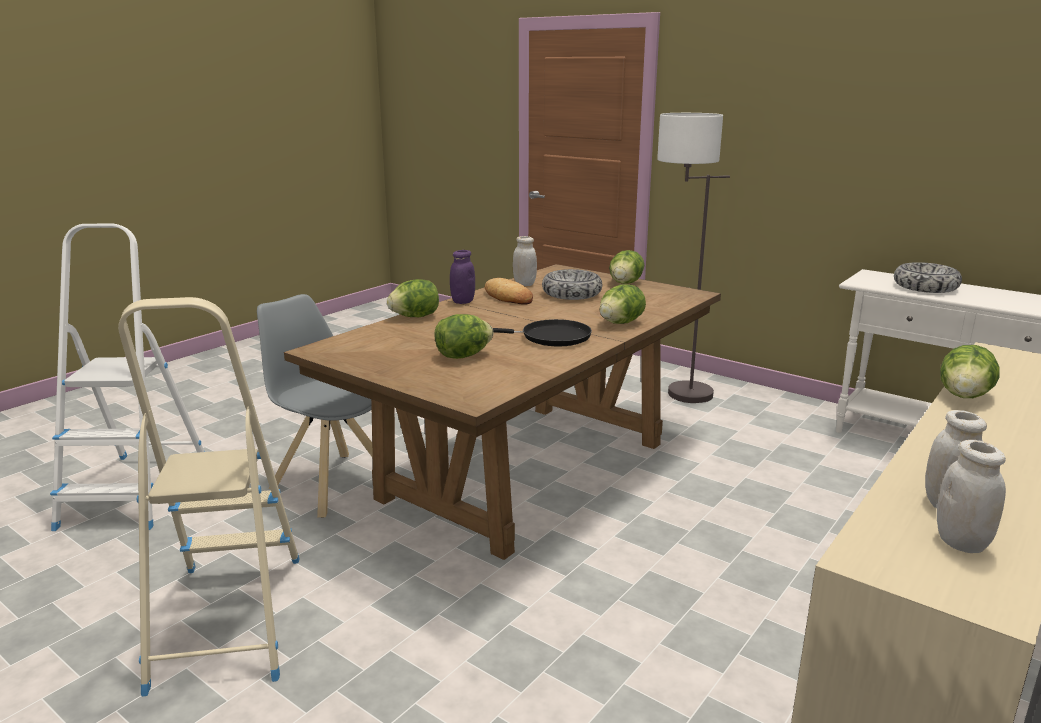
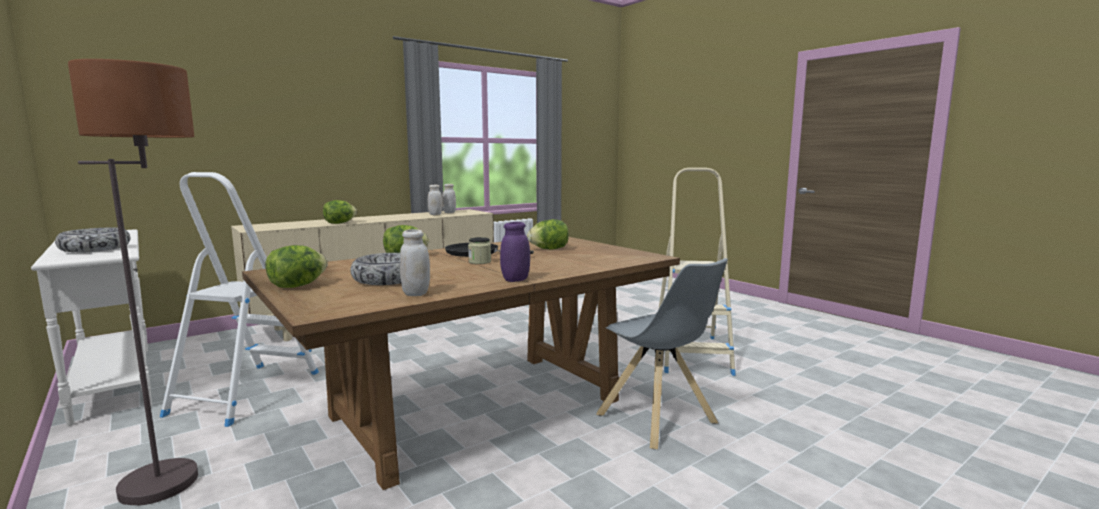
camera: 165 degrees left, 10 degrees down
white step ladder [50,224,205,531] -> white step ladder moved to [160,172,319,427]
lettuce [387,279,439,317] -> none
bread [485,278,533,305] -> none
white floor lamp [657,113,730,403] -> brown floor lamp [68,59,198,506]
none -> jar [468,237,491,264]

